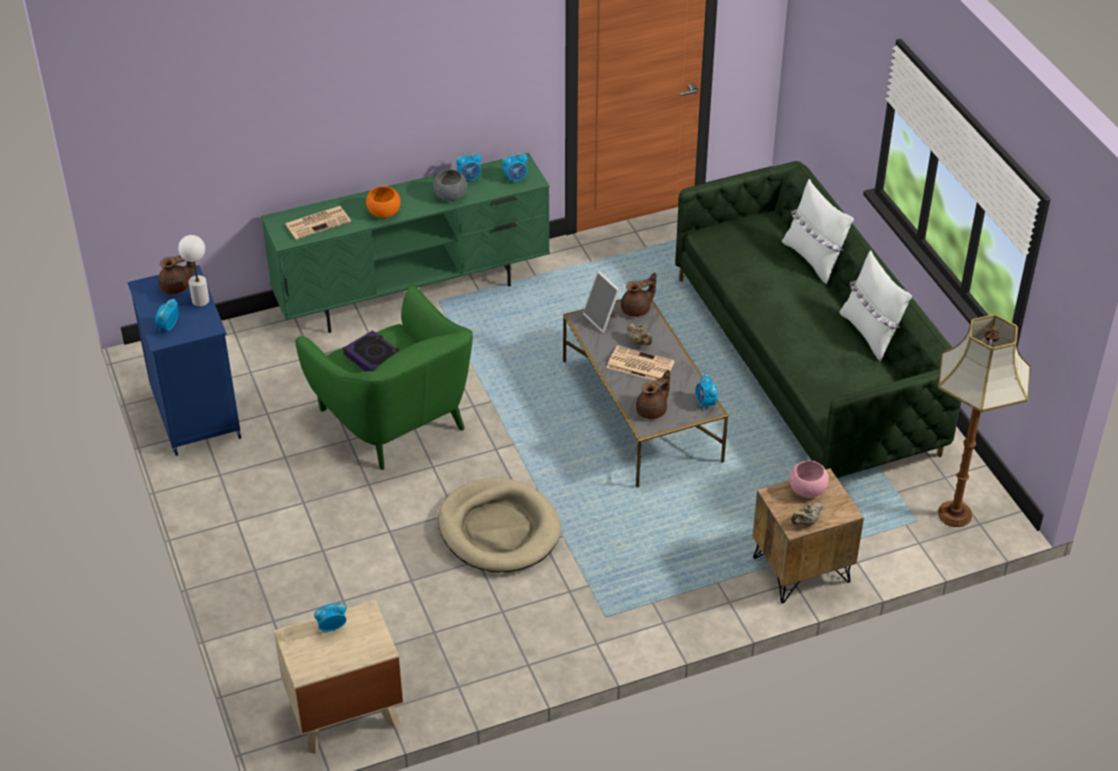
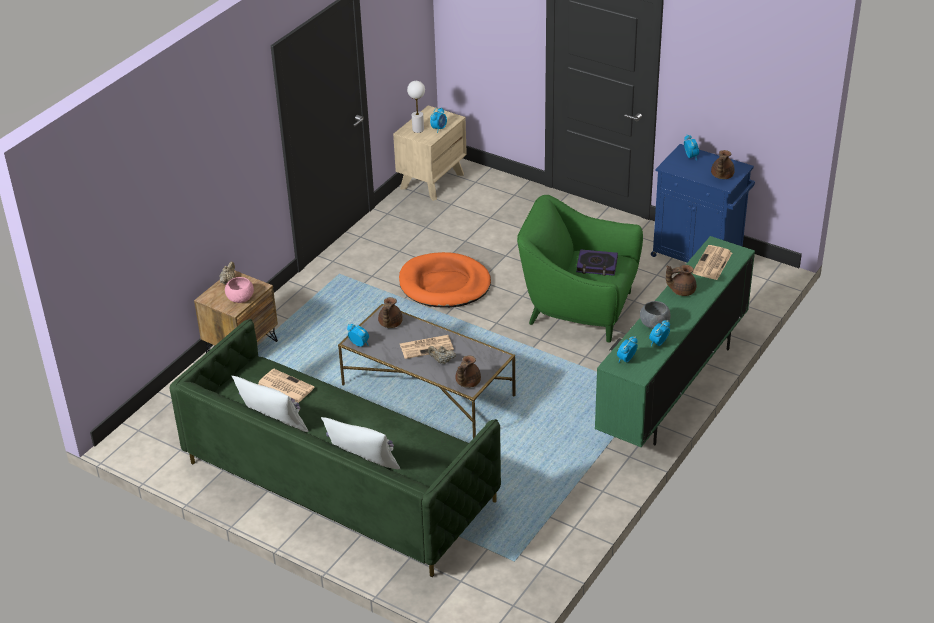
camera: 145 degrees right, 5 degrees down
white table lamp [178,235,209,307] -> white table lamp moved to [407,81,425,133]
orange bowl [366,186,401,218] -> brown teapot [666,265,697,296]
beige dog bed [438,477,561,573] -> orange dog bed [399,252,491,308]
picture frame [583,271,620,333] -> none
floor lamp [938,314,1030,527] -> none
none -> newspaper [258,369,314,403]

